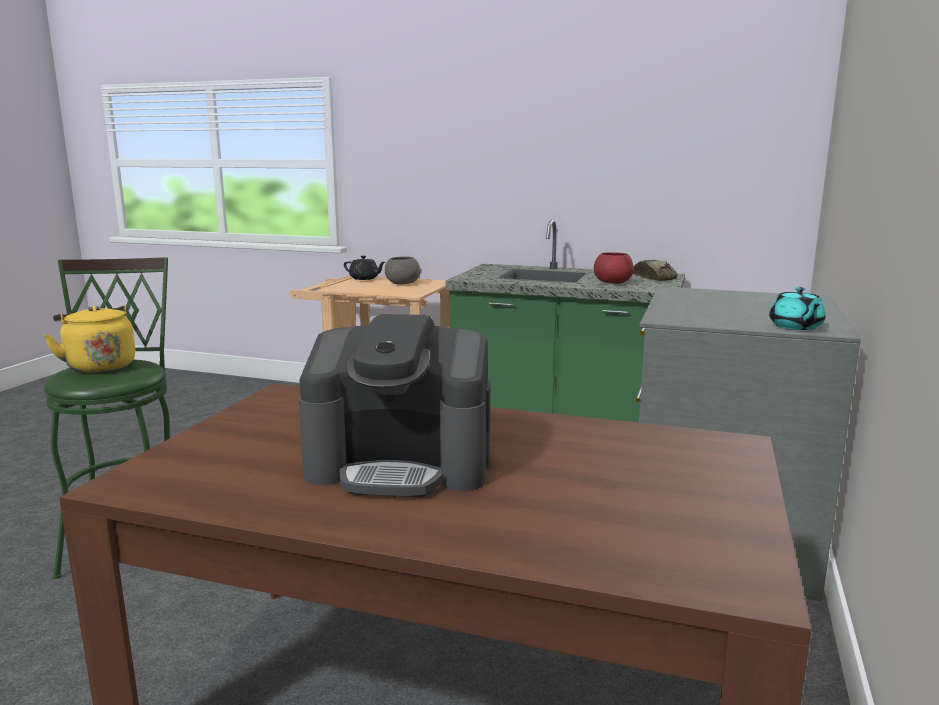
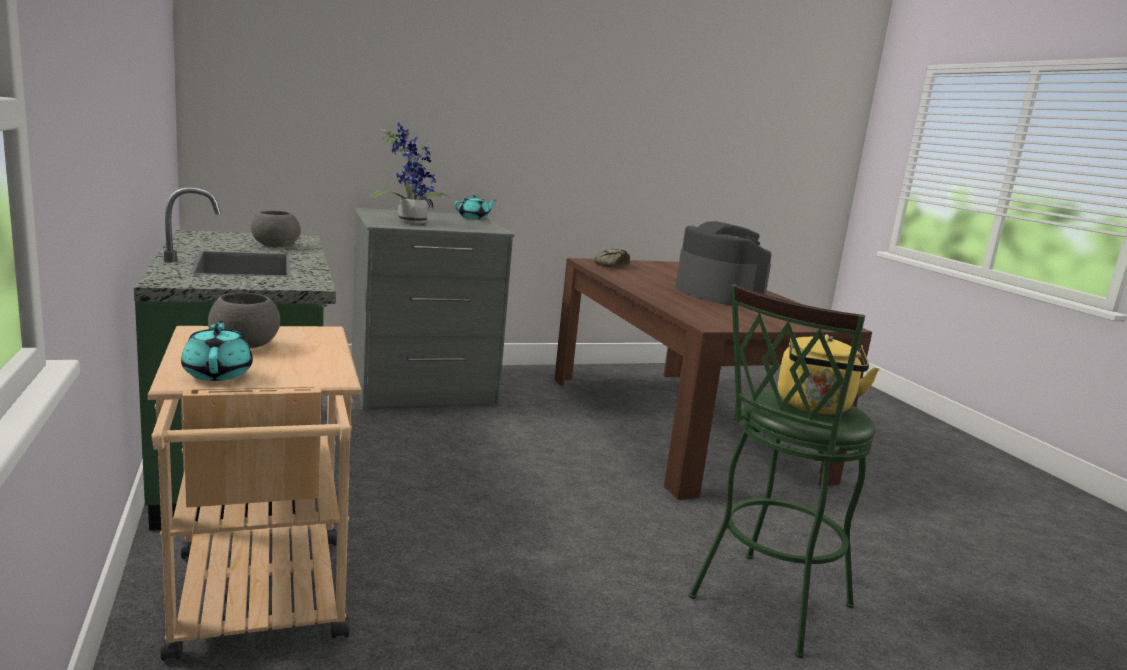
camera: 130 degrees left, 0 degrees up
black teapot [344,256,385,280] -> turquoise teapot [181,321,253,381]
red bowl [594,252,634,284] -> grey bowl [251,211,301,247]
bread [633,260,678,281] -> bread moved to [594,248,630,268]
none -> potted plant [370,122,450,224]

